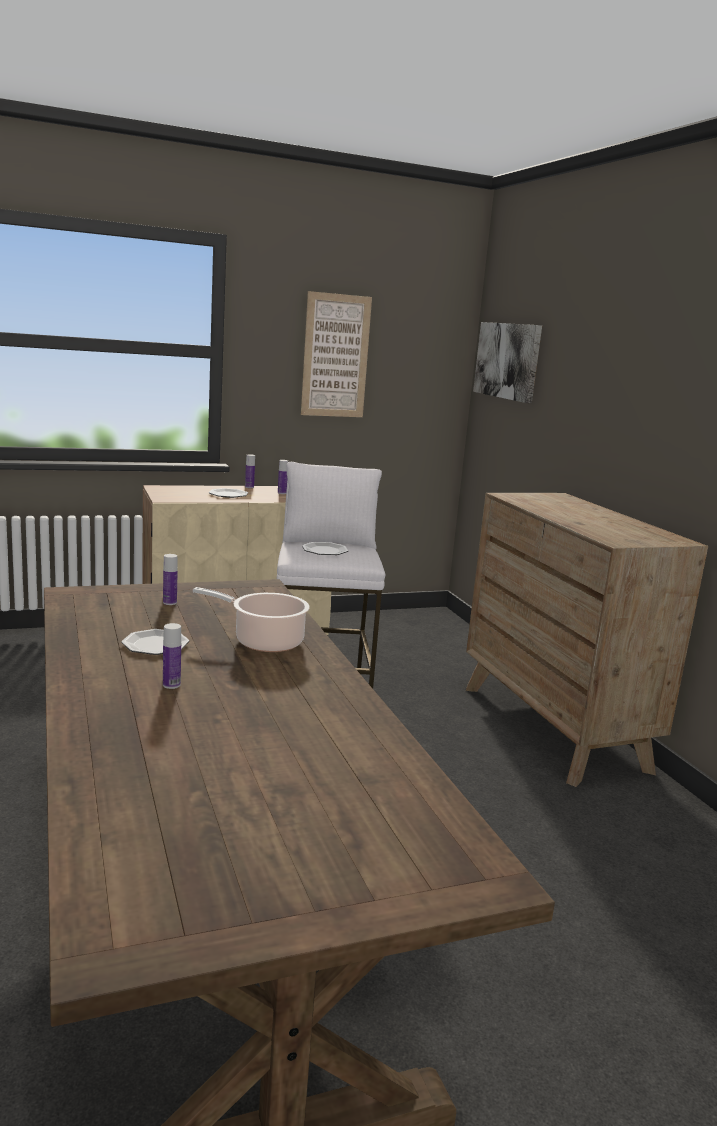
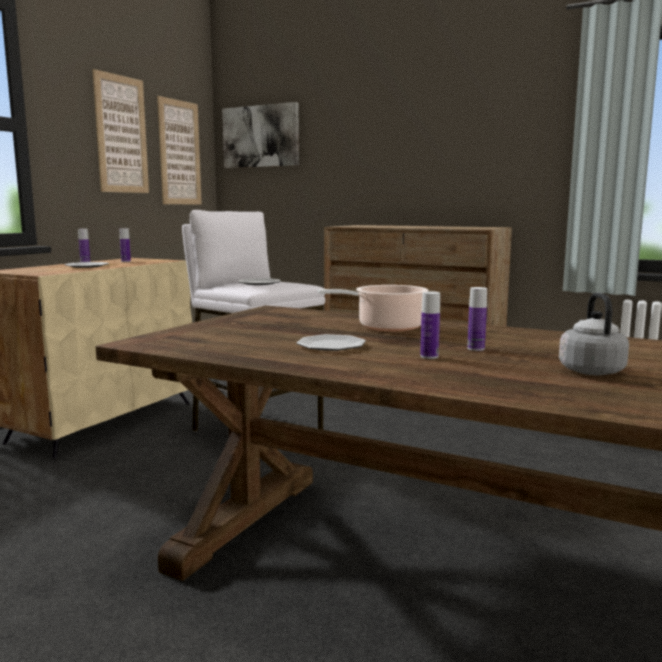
camera: 40 degrees left, 5 degrees down
bottle [163,554,178,605] -> bottle moved to [467,287,487,351]
none -> picture [157,96,202,204]
none -> grey kettle [559,293,629,375]

